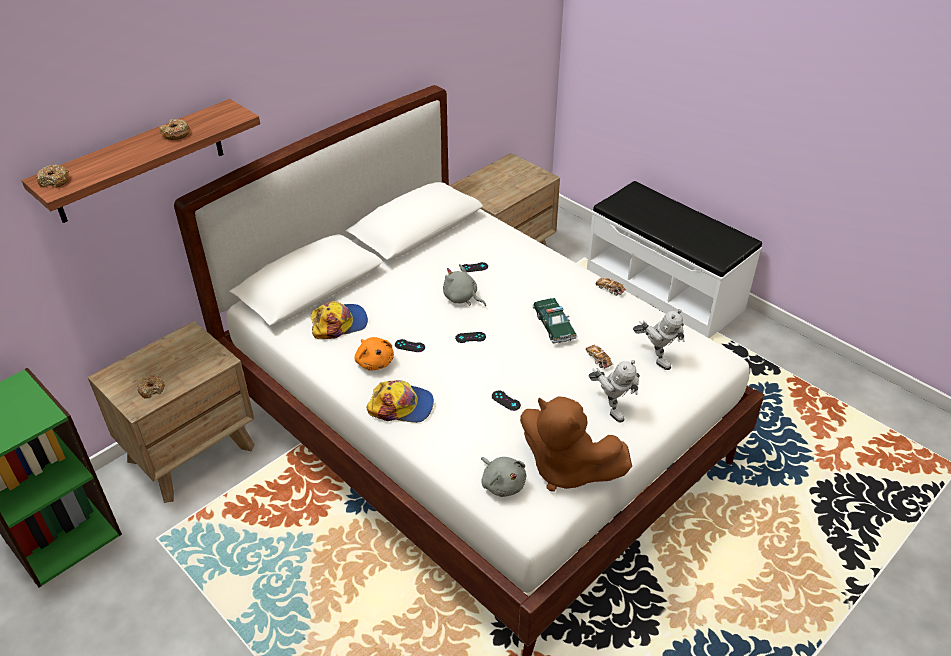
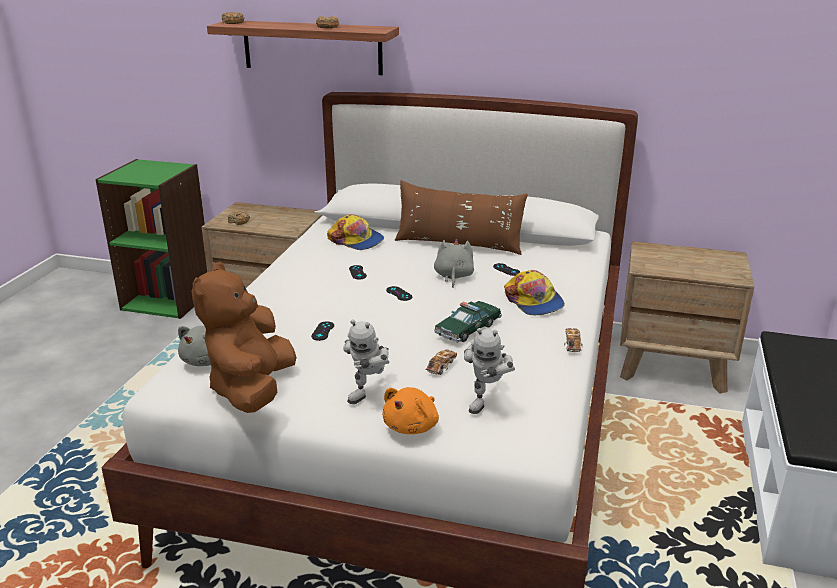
camera: 60 degrees right, 15 degrees down
orange plush toy [354,337,394,371] -> orange plush toy moved to [382,387,439,434]
cap [366,380,434,423] -> cap moved to [504,270,565,315]
none -> brown pillow [395,180,527,255]

